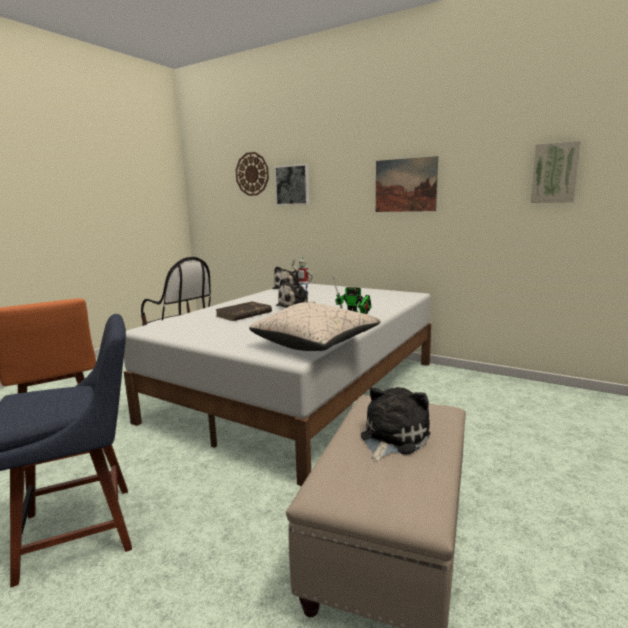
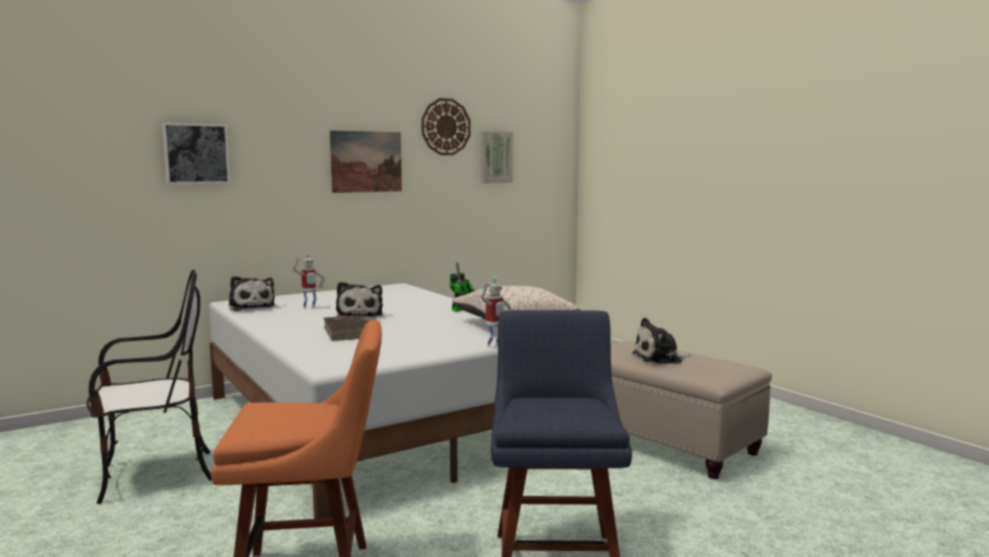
camera: 65 degrees left, 5 degrees down
wall clock [236,152,269,196] -> wall clock moved to [421,98,471,155]
plush toy [361,387,430,462] -> plush toy turned 75 degrees counterclockwise [632,318,691,364]
none -> toy robot [481,277,511,347]

